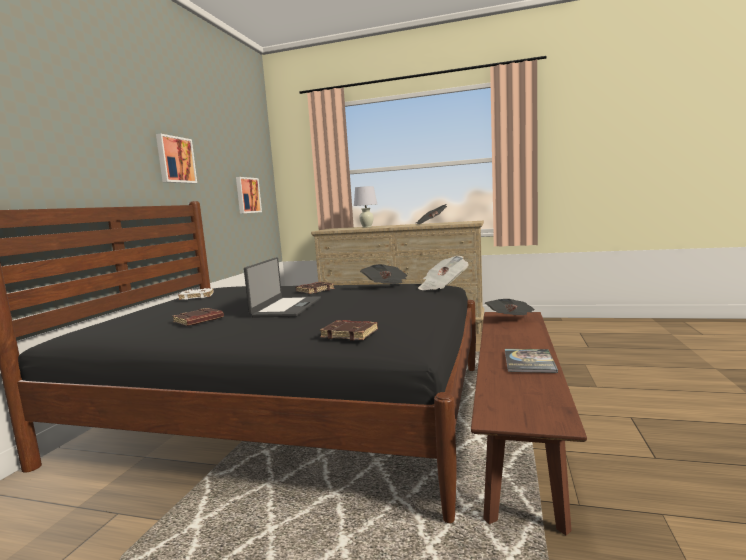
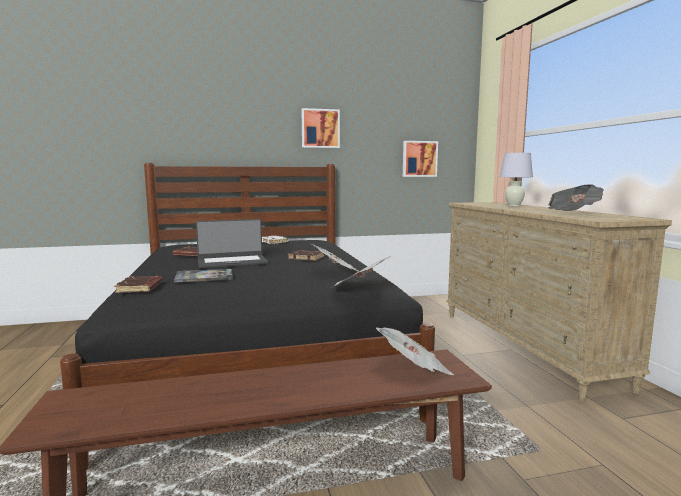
camera: 60 degrees right, 0 degrees up
book [505,349,558,373] -> book moved to [174,269,233,283]

